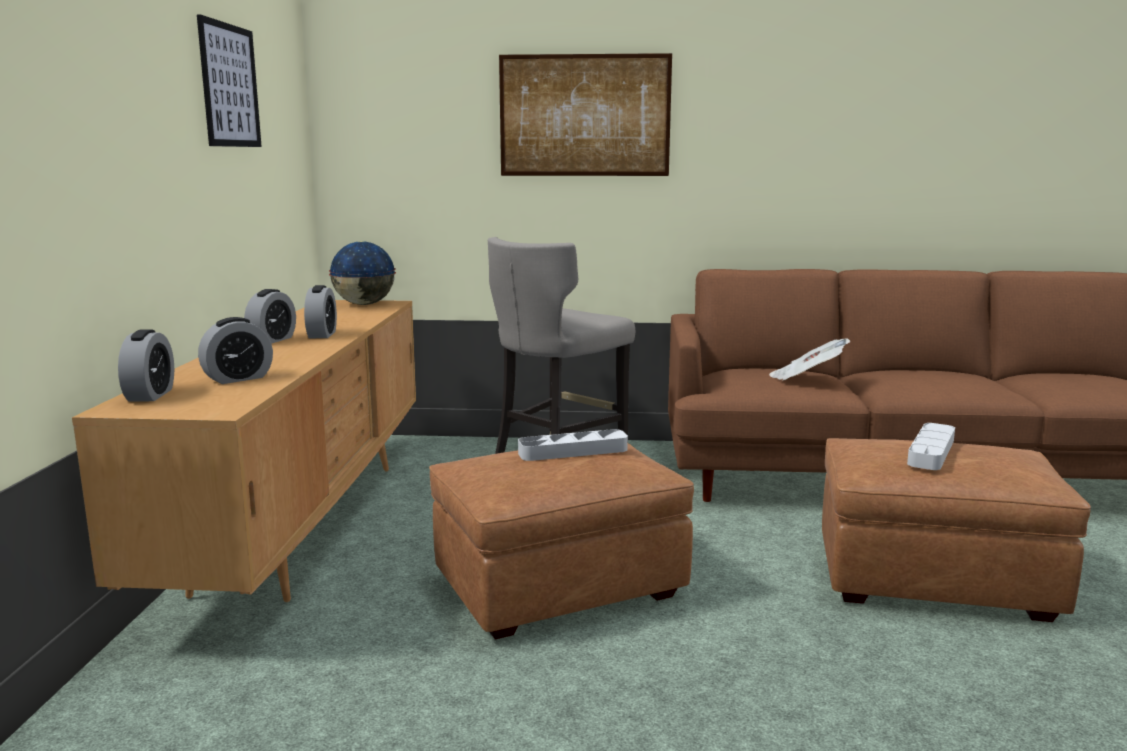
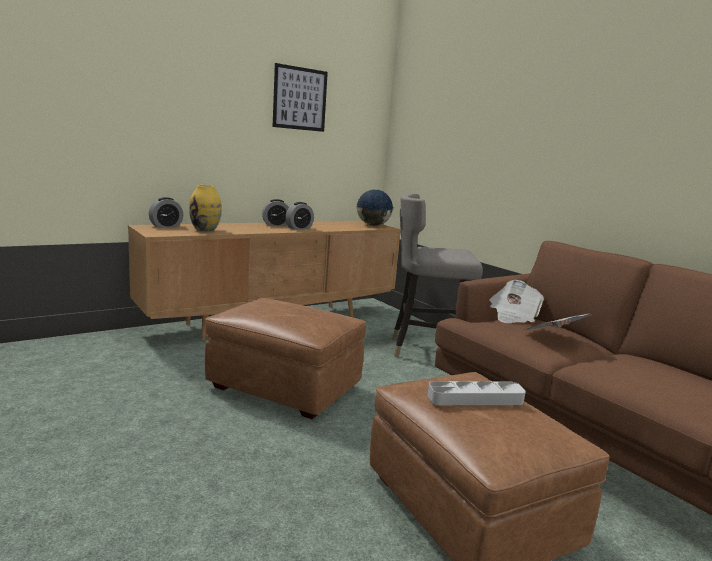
camera: 50 degrees right, 0 degrees up
alarm clock [198,317,273,384] -> yellow vase [189,185,222,231]
picture [499,53,672,176] -> none
grey tray [518,429,628,461] -> none
none -> newspaper [489,280,544,323]

